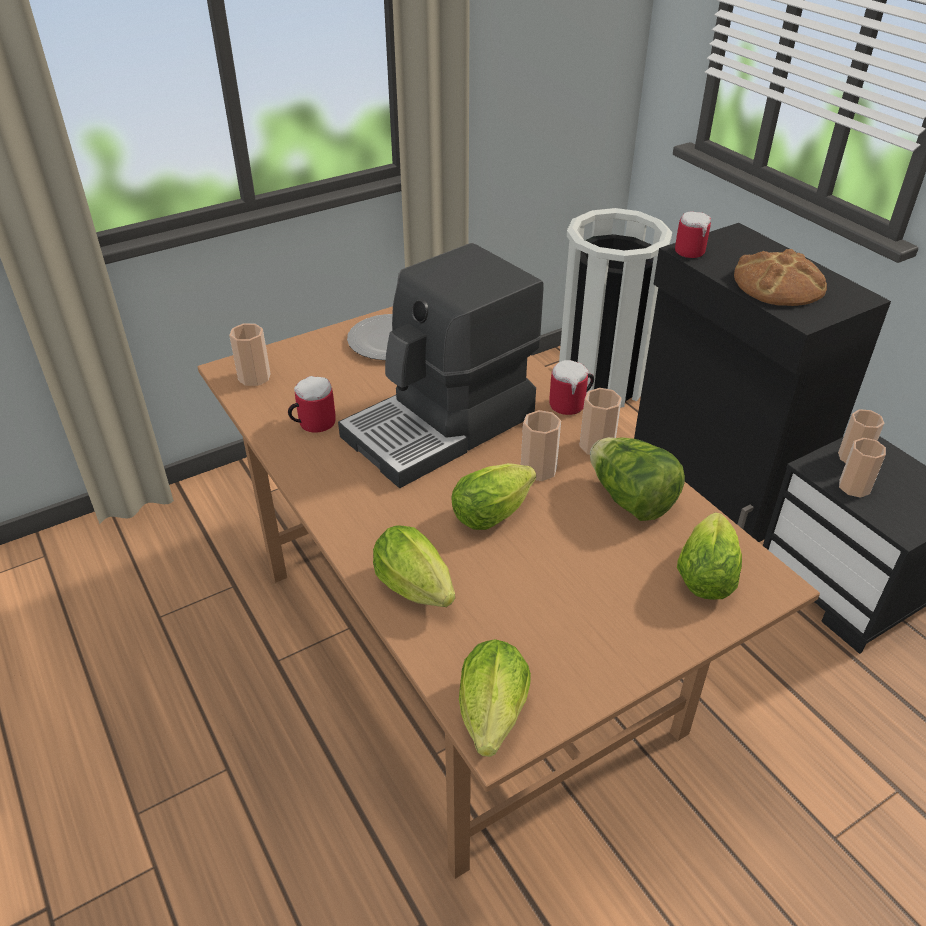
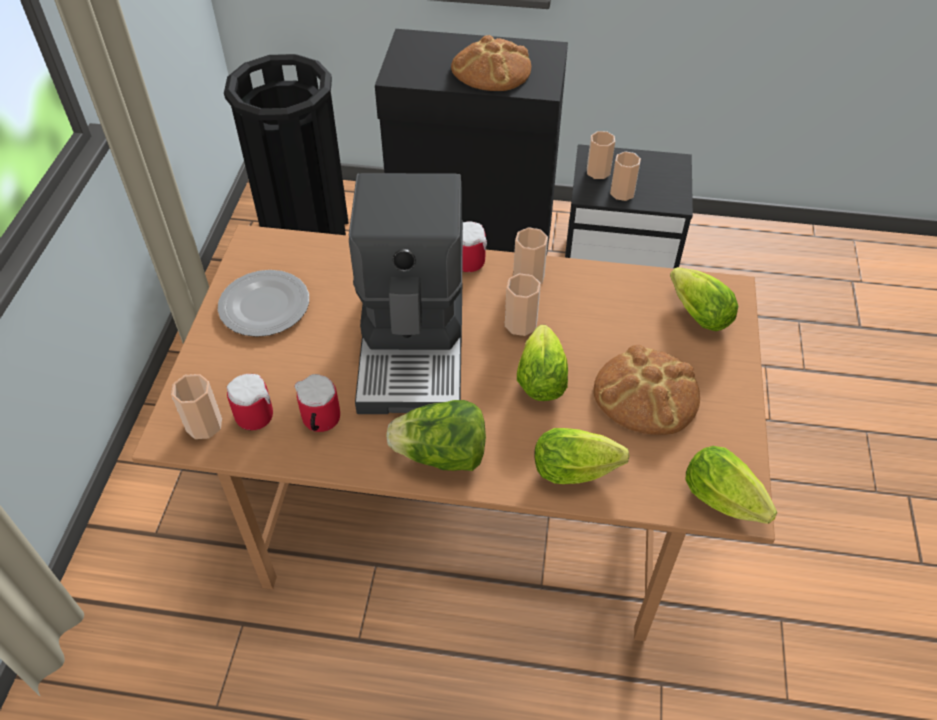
camera: 50 degrees left, 10 degrees up
white trash can [559,208,672,408] -> black trash can [224,54,349,235]
lettuce [590,437,685,521] -> lettuce moved to [386,400,486,471]
mug [675,211,711,258] -> mug moved to [227,374,273,430]
none -> bread [594,345,700,435]

